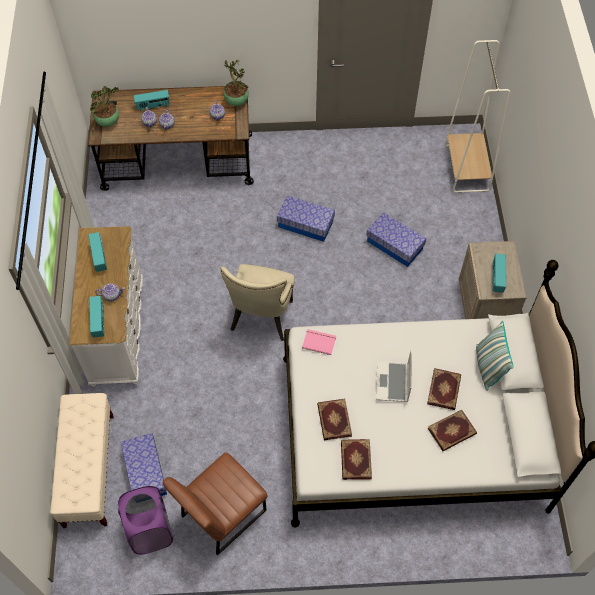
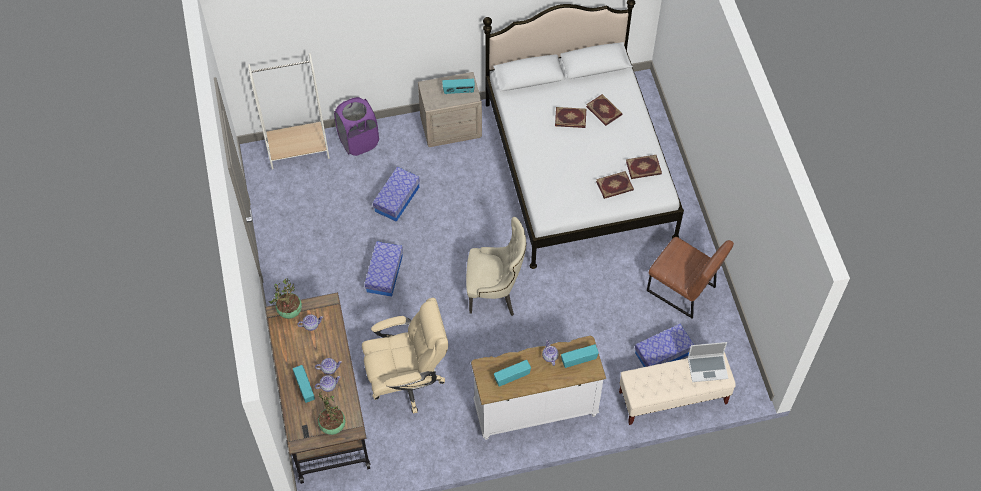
camera: 100 degrees left, 0 degrees up
purple laundry basket [118,486,173,555] -> purple laundry basket moved to [334,97,379,156]
pink book [302,329,336,355] -> none
laptop [376,349,412,402] -> laptop moved to [687,342,728,382]
pillow [476,321,514,391] -> none
none -> beige office chair [362,298,448,414]

